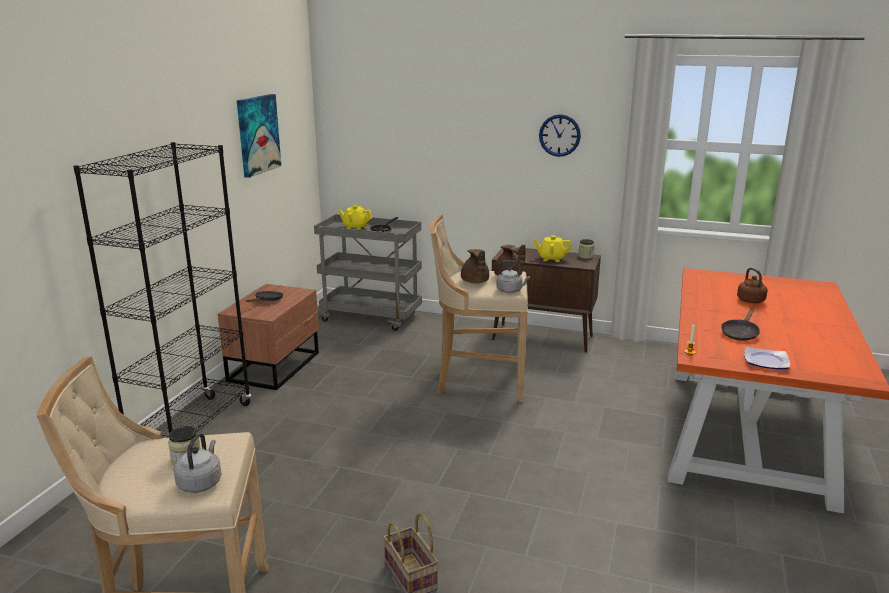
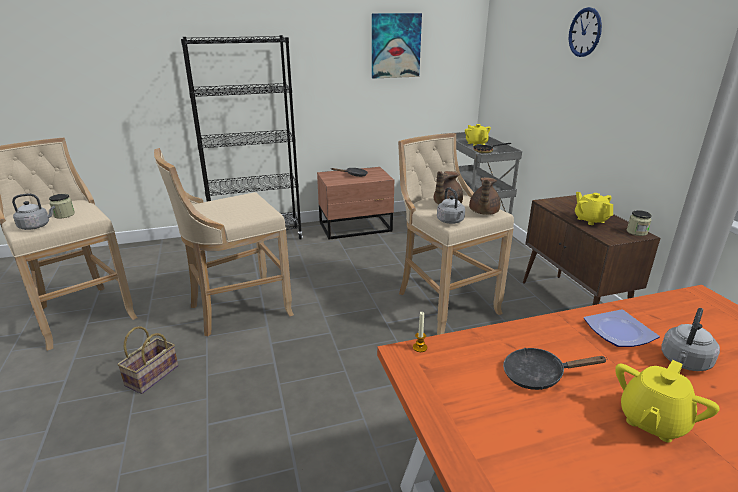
camera: 55 degrees right, 5 degrees up
wall clock [539,114,581,157] -> wall clock moved to [569,7,602,57]
brown kettle [737,268,768,303] -> grey kettle [661,308,720,371]
plate [744,347,790,369] -> plate moved to [584,309,660,347]
none -> beige stool [154,148,294,336]
none -> yellow teapot [615,360,720,442]

